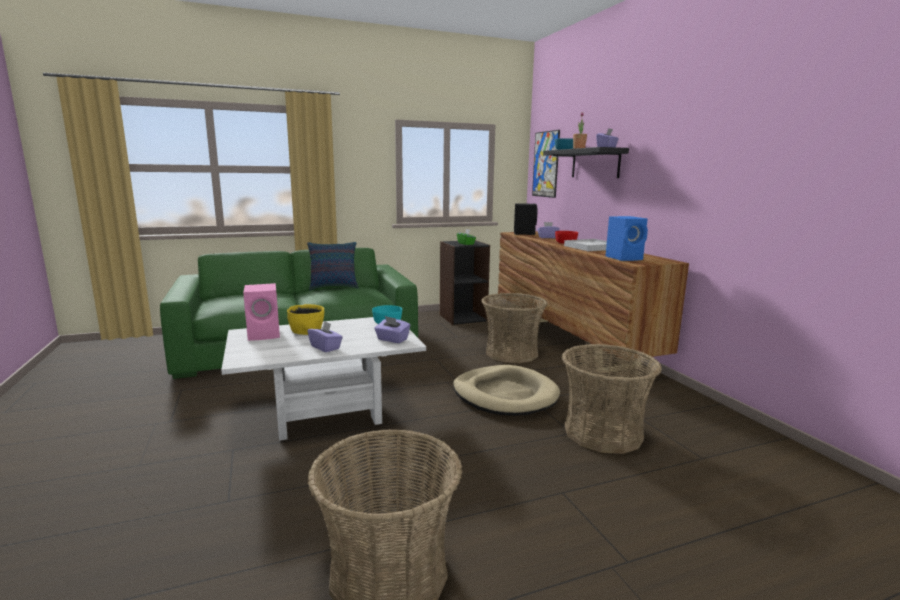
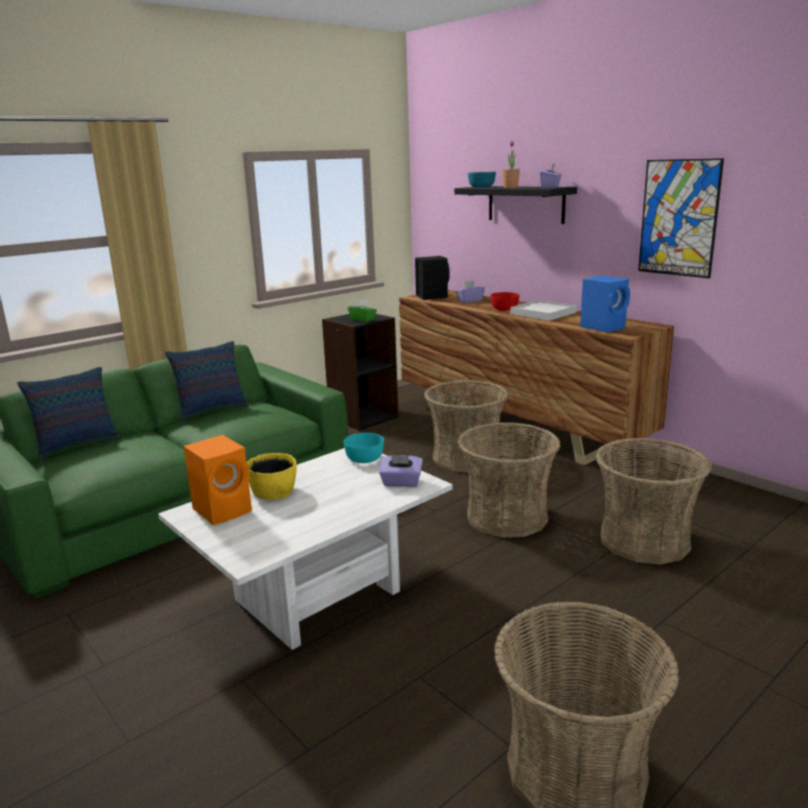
camera: 20 degrees left, 5 degrees up
pink speaker [243,283,280,341] -> orange speaker [183,435,252,525]
purple tissue box [308,321,343,352] -> none
beige dog bed [453,365,560,416] -> basket [458,422,561,538]
picture [532,130,560,198] -> picture moved to [638,158,724,278]
none -> blue pillow [17,367,121,461]

